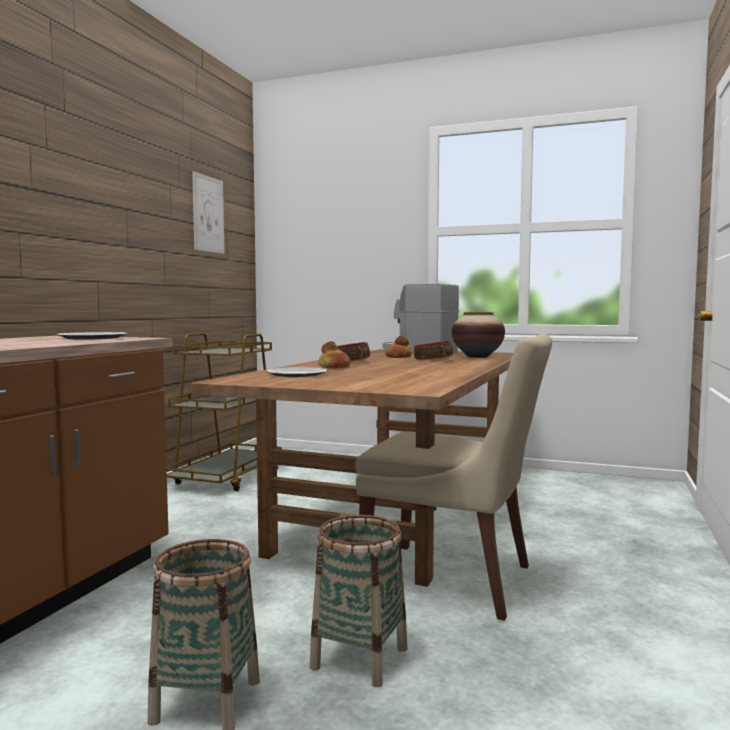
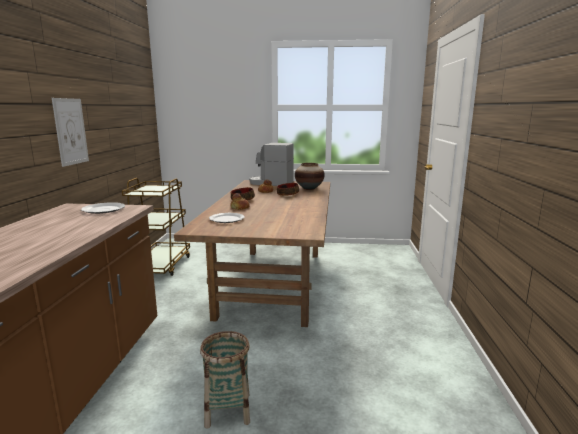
camera: 15 degrees left, 10 degrees up
picture [192,171,225,254] -> picture moved to [52,98,89,167]
basket [310,515,407,687] -> none
beige chair [355,334,552,621] -> none

